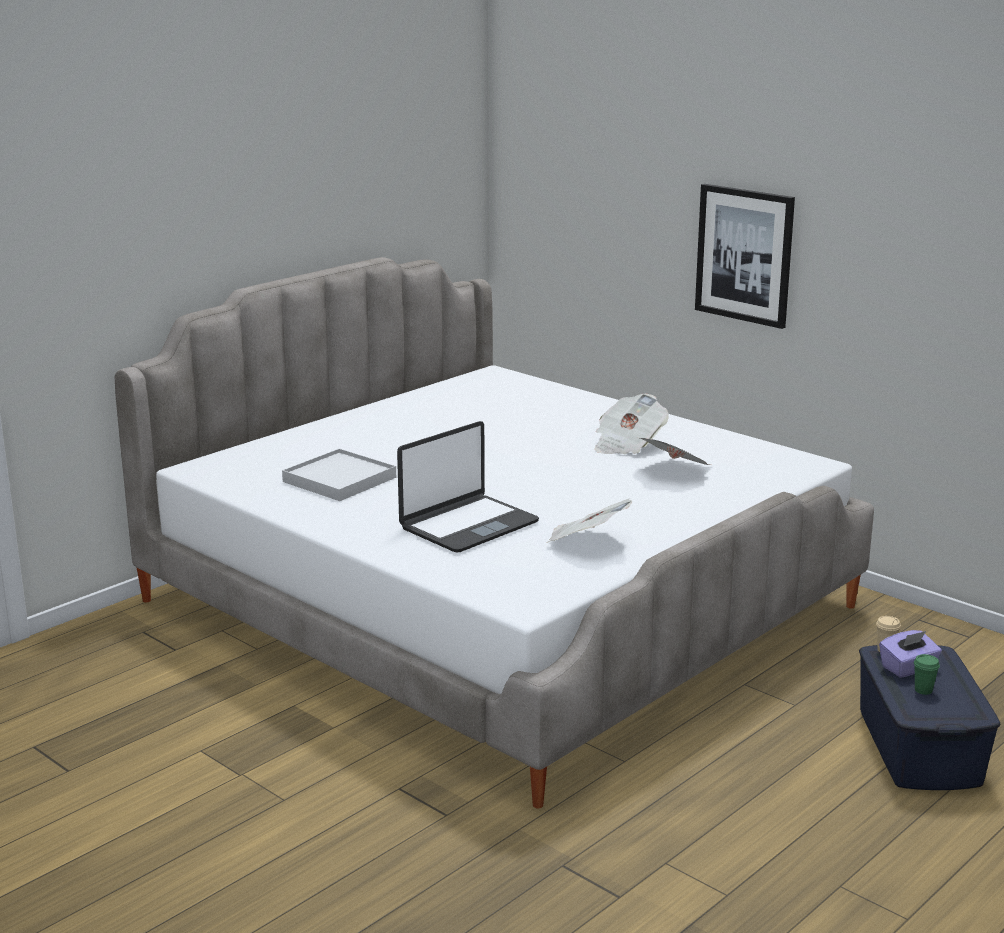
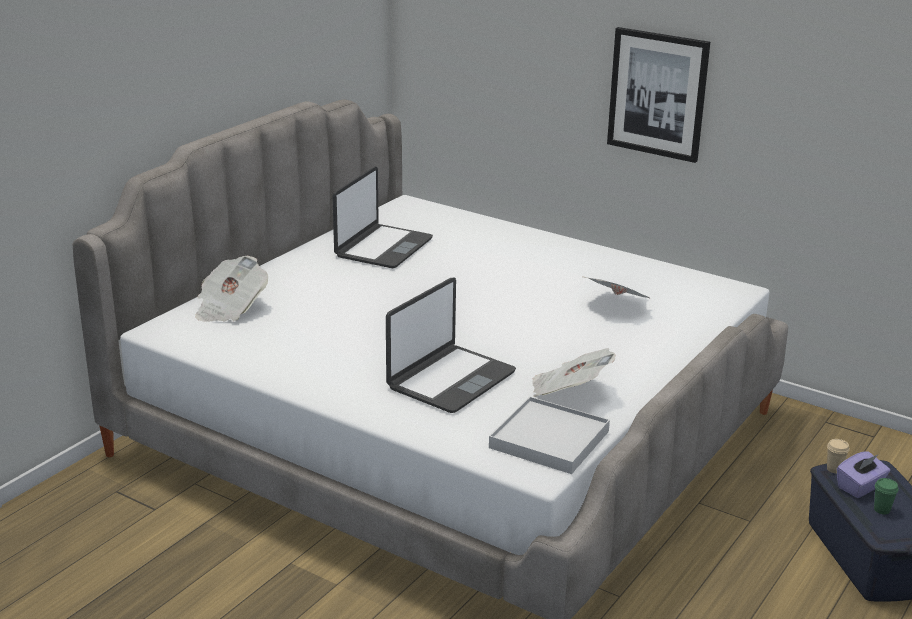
camera: 10 degrees left, 5 degrees up
white tray [282,448,396,501] -> white tray moved to [489,397,610,474]
newspaper [595,394,669,454] -> newspaper moved to [195,256,268,322]
none -> laptop [332,167,433,268]

